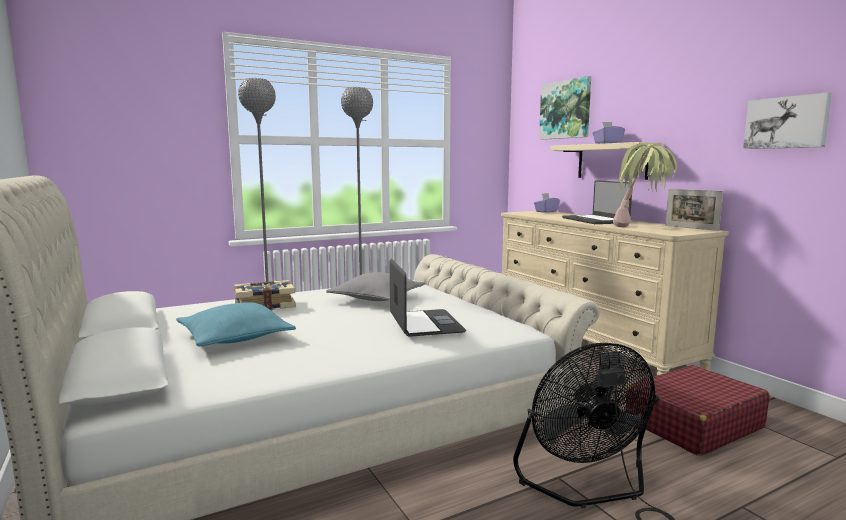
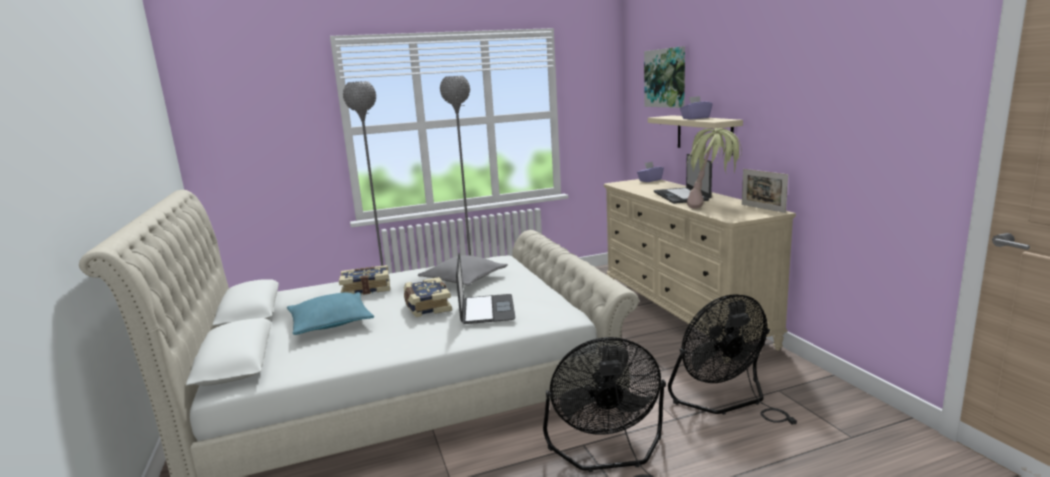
camera: 10 degrees right, 5 degrees up
red suitcase [625,365,770,456] -> black fan [668,295,797,425]
picture [743,92,832,149] -> none
none -> book [404,277,452,317]

